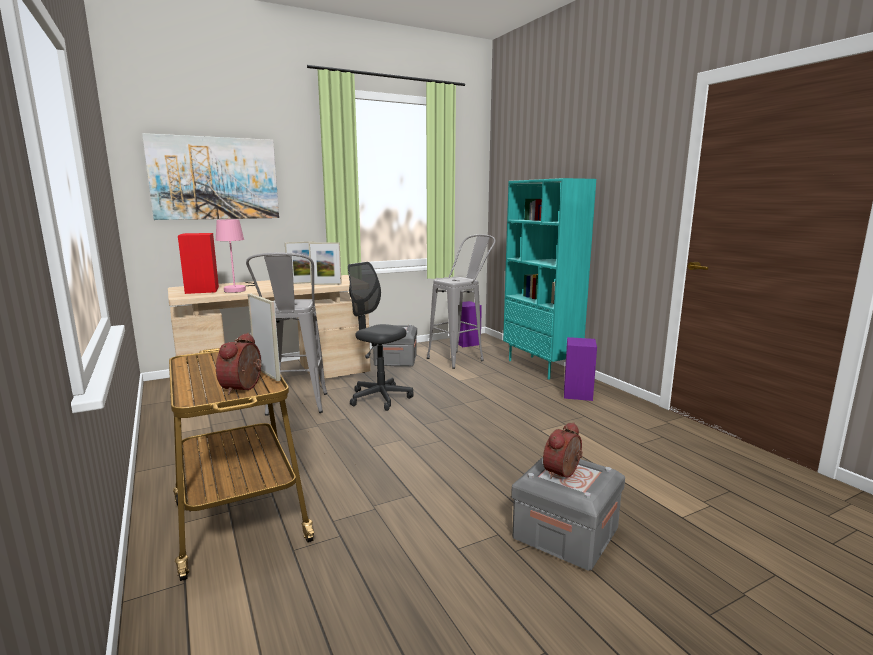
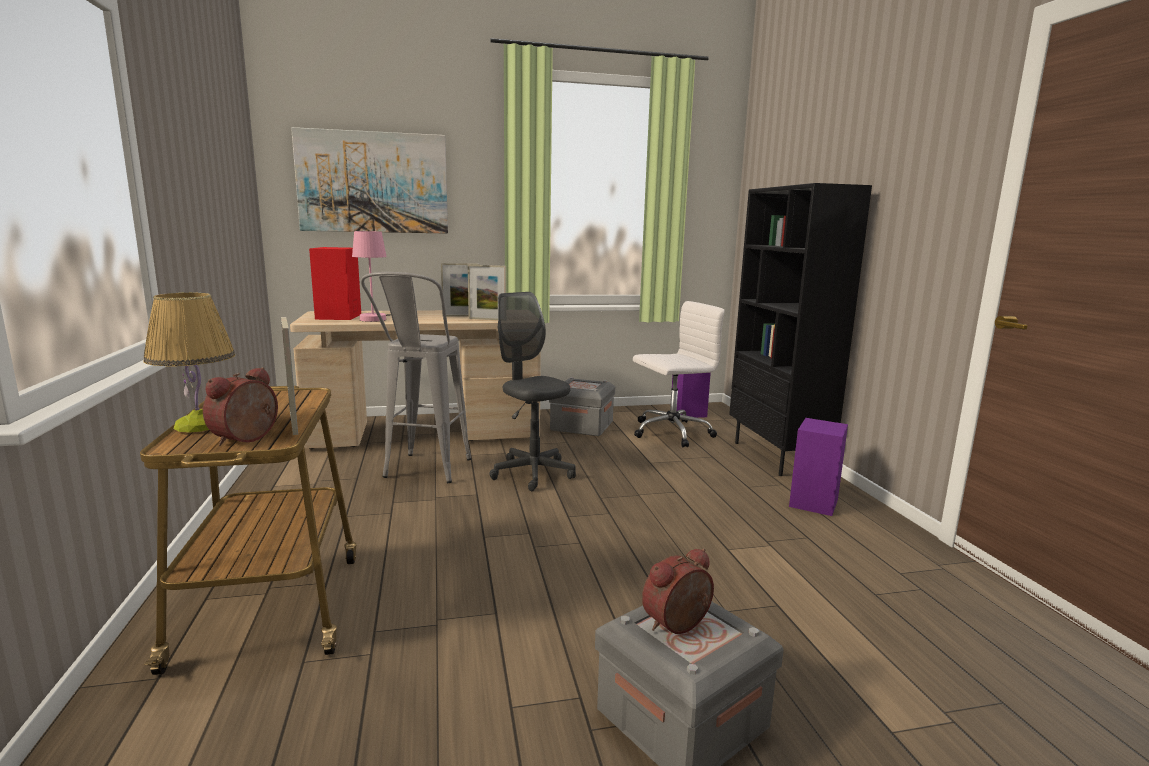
camera: 15 degrees right, 0 degrees up
grey stool [427,234,496,369] -> white office chair [633,301,724,447]
turquoise bookcase [503,178,596,380] -> black bookcase [729,183,872,476]
none -> table lamp [143,292,236,432]

